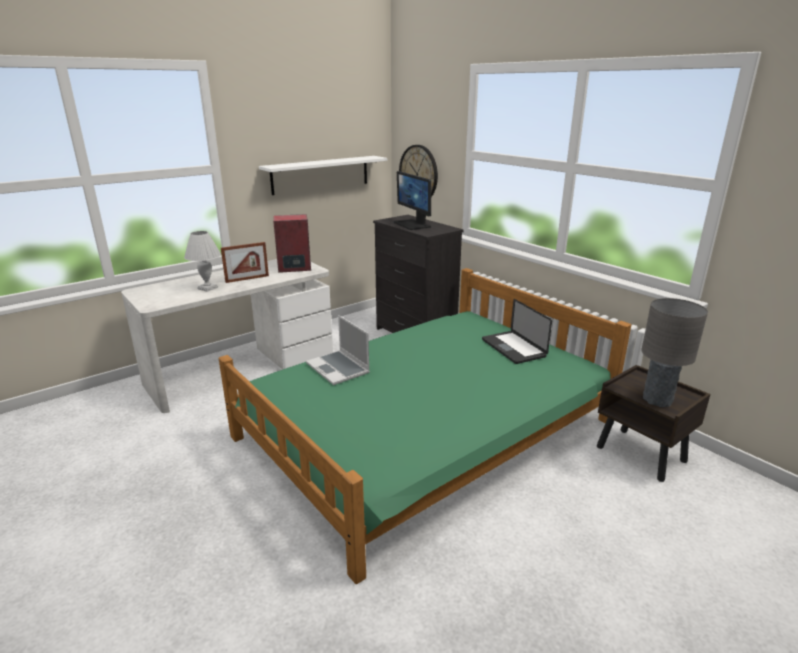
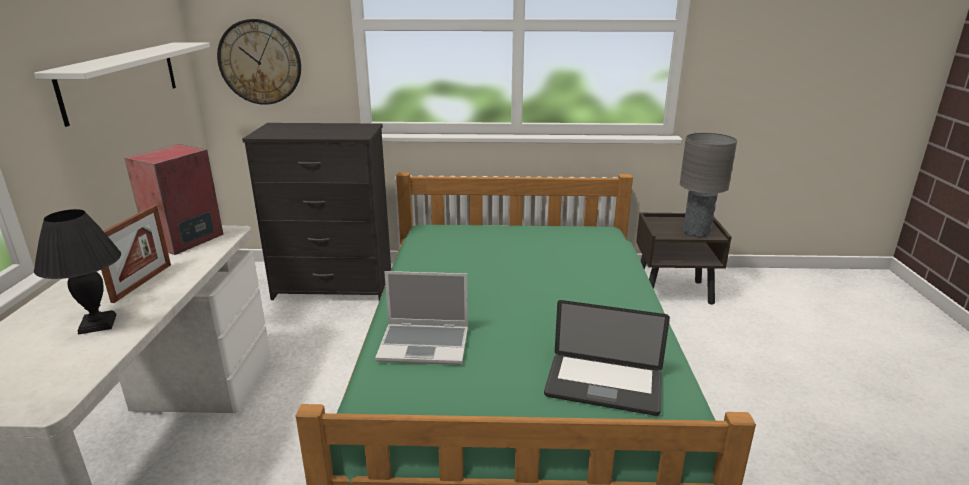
camera: 50 degrees left, 0 degrees up
white table lamp [184,231,221,292] -> black table lamp [34,209,121,335]
monitor [394,171,431,230] -> none
laptop [482,299,552,364] -> laptop moved to [544,300,670,416]

